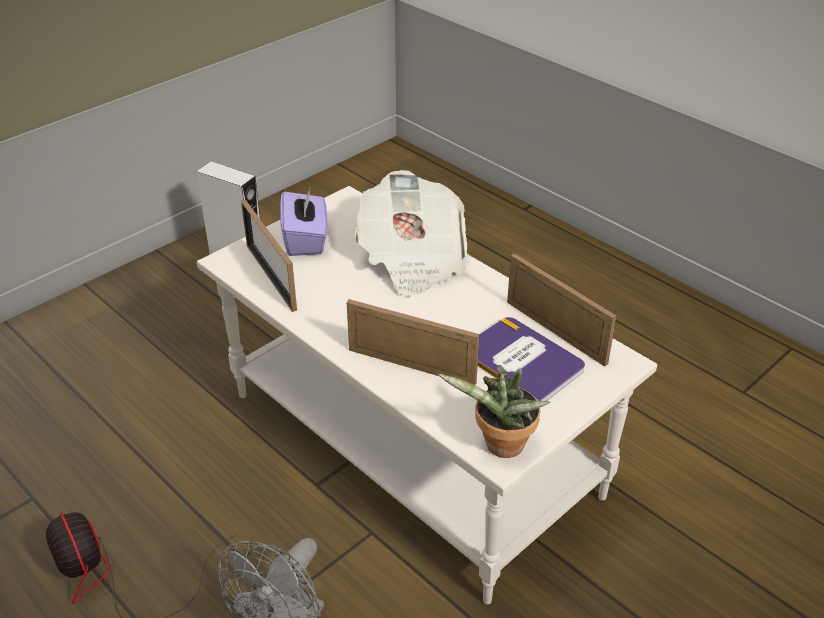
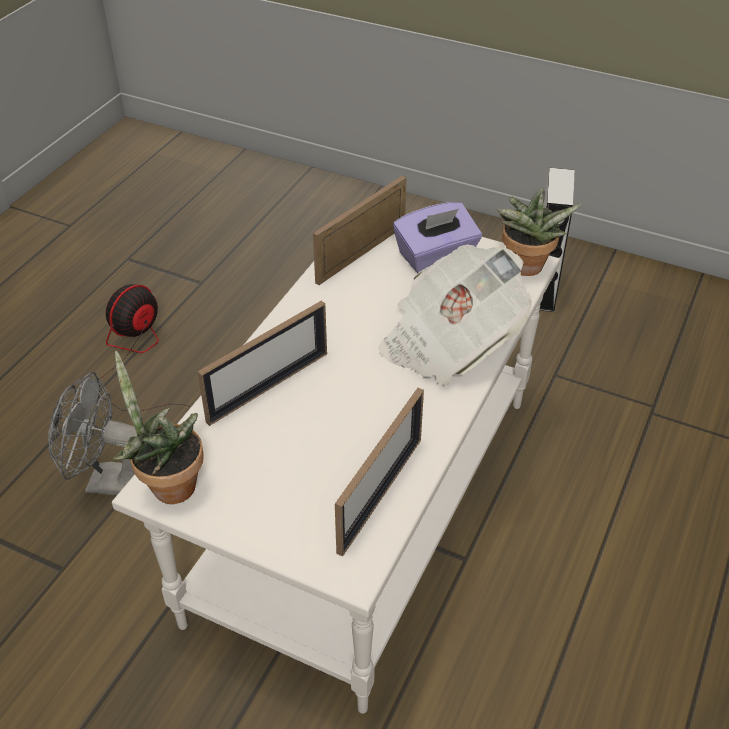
camera: 70 degrees right, 5 degrees up
picture frame [346,299,479,385] -> picture frame turned 45 degrees clockwise [197,301,327,426]
book [478,317,585,401] -> none
none -> potted plant [497,188,581,276]

